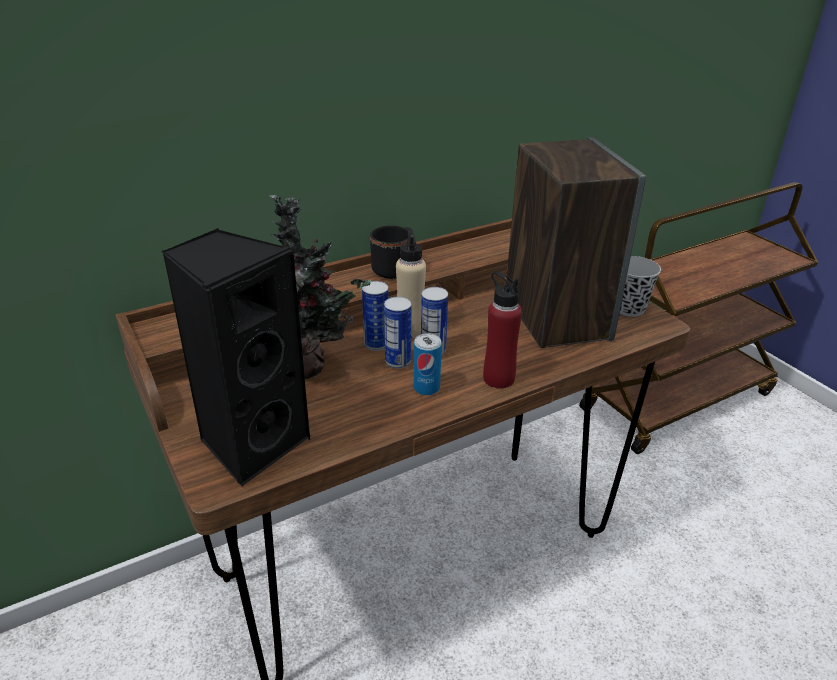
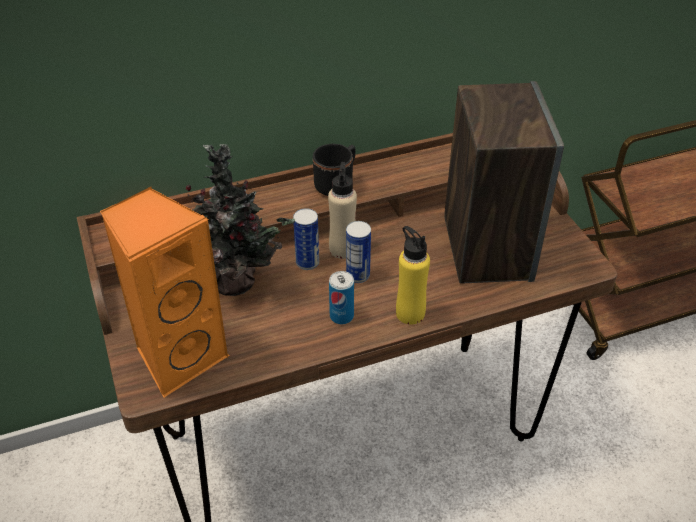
camera: 10 degrees right, 10 degrees up
black speaker [161,228,311,487] -> orange speaker [100,187,230,397]
can [384,297,411,369] -> none
red bottle [483,272,522,389] -> yellow bottle [396,226,430,324]
black cup [620,256,661,317] -> none

